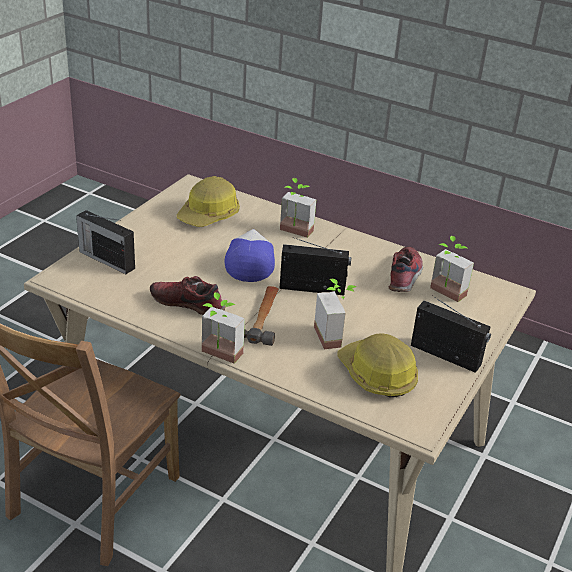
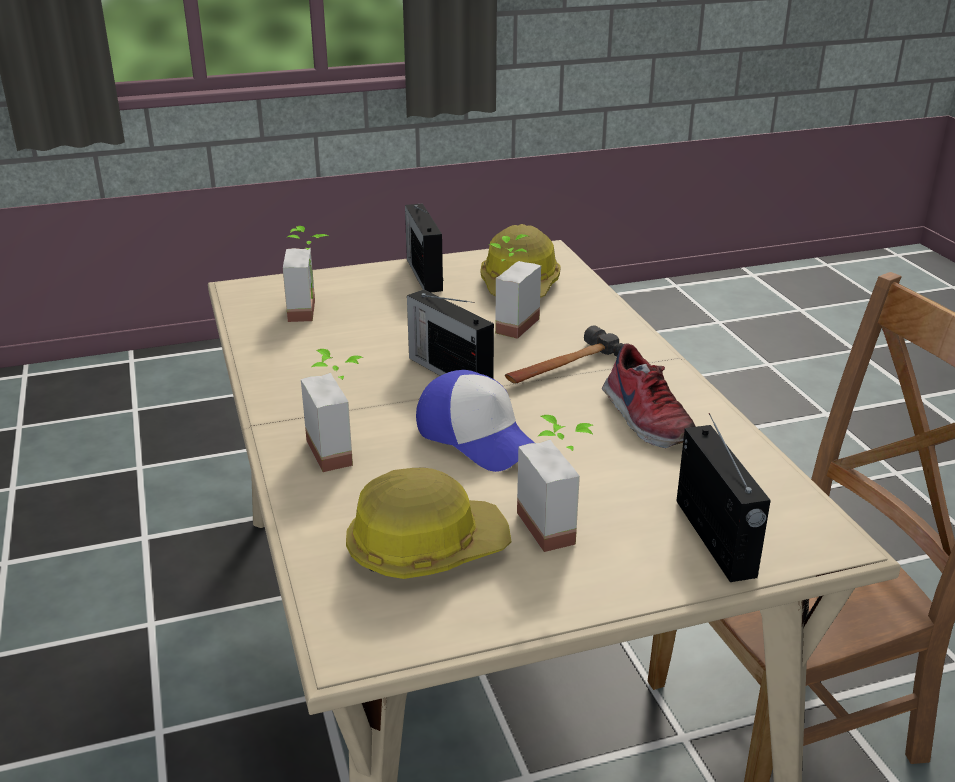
camera: 135 degrees left, 5 degrees down
potted plant [202,292,245,364] -> potted plant moved to [517,415,593,552]
cap [225,229,275,282] -> cap turned 90 degrees counterclockwise [416,370,535,472]
shoe [389,246,423,292] -> none

